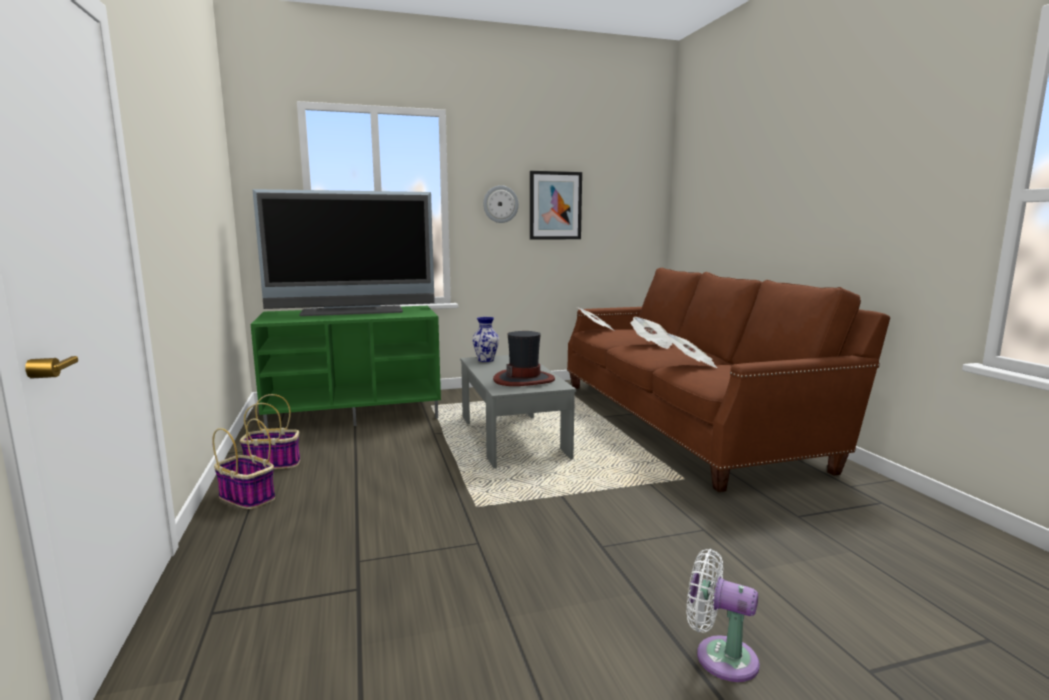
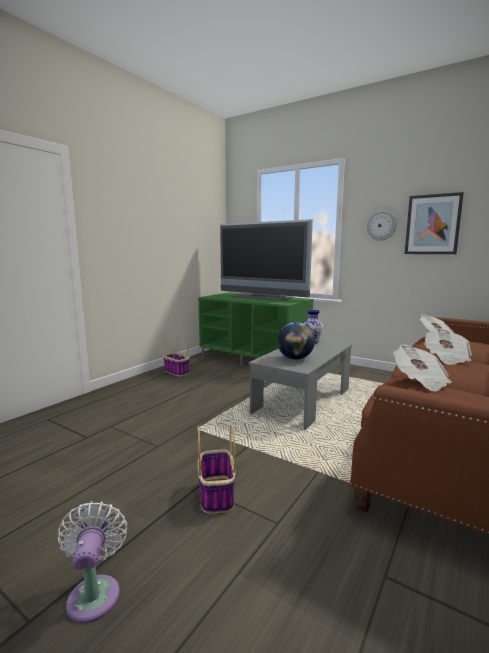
camera: 50 degrees right, 0 degrees up
basket [212,418,275,509] -> basket moved to [198,424,236,514]
hat [493,331,555,386] -> globe [277,322,315,360]

